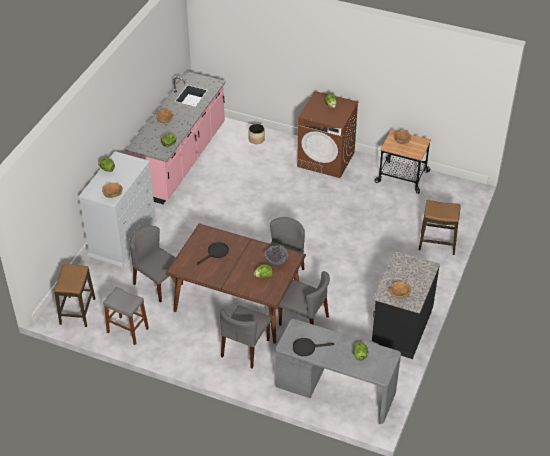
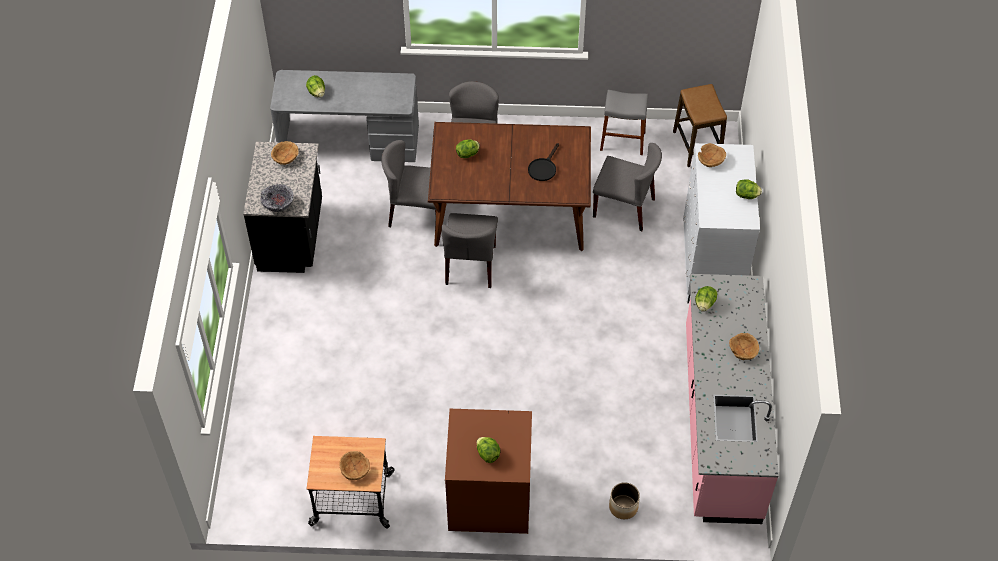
camera: 160 degrees right, 10 degrees up
bowl [265,245,289,265] -> bowl moved to [261,184,294,212]
black frying pan [293,338,334,356] -> none
stool [419,200,461,255] -> none

